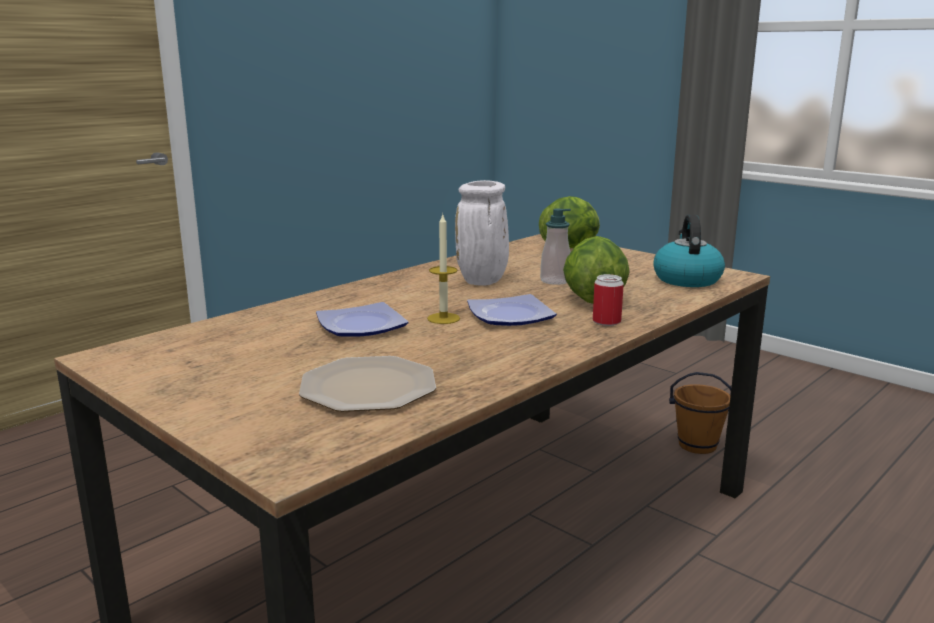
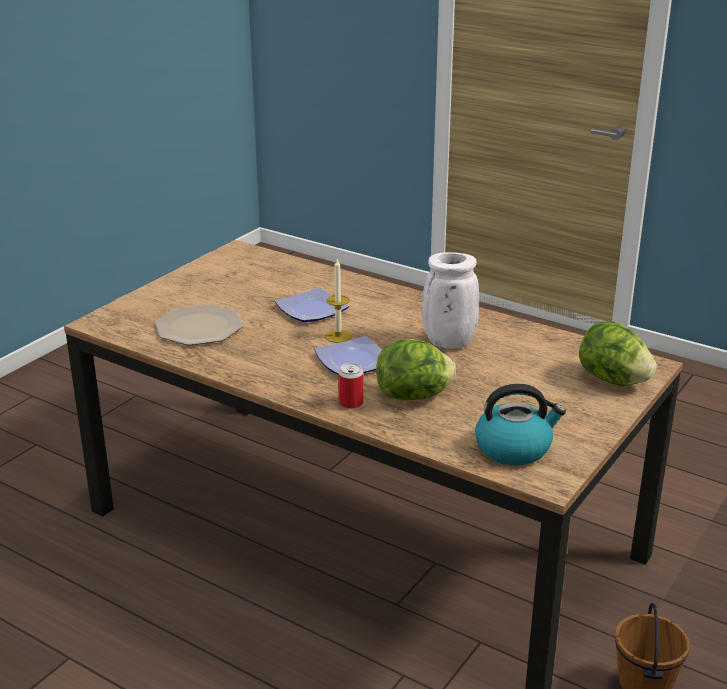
camera: 80 degrees right, 10 degrees up
soap dispenser [540,209,571,285] -> none

